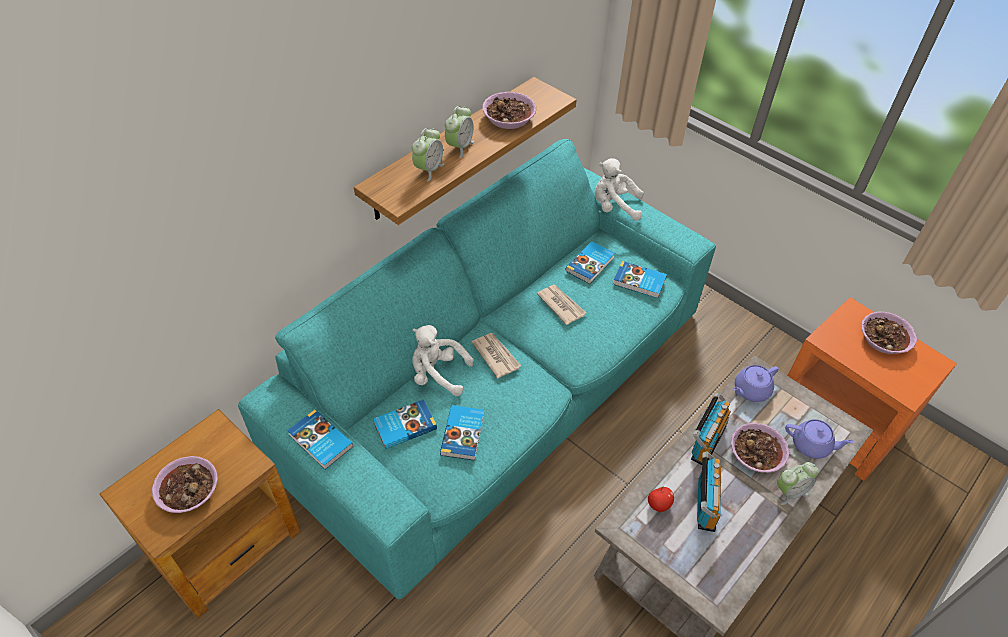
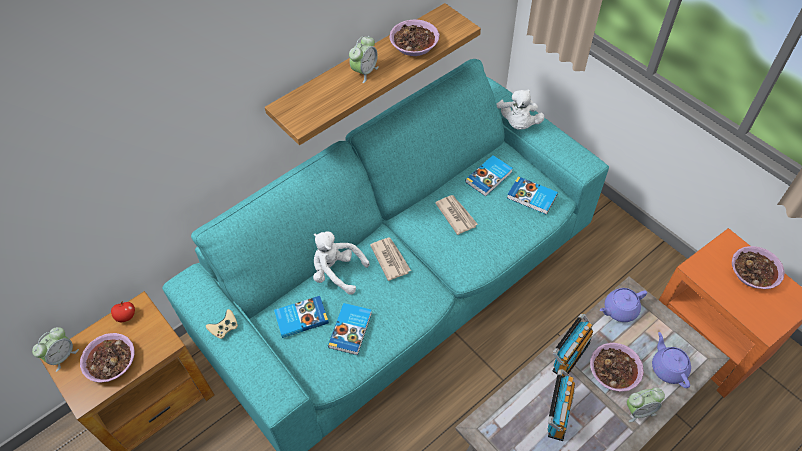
camera: 10 degrees right, 5 degrees up
book [287,409,353,470] -> beige game controller [206,309,238,339]
alarm clock [412,128,444,182] -> alarm clock moved to [32,327,79,372]
white plush toy [595,158,644,221] -> white plush toy turned 105 degrees counterclockwise [496,90,544,130]
apple [648,486,674,512] -> apple moved to [111,301,135,322]
purple teapot [785,419,855,459] -> purple teapot turned 135 degrees counterclockwise [652,332,691,388]

